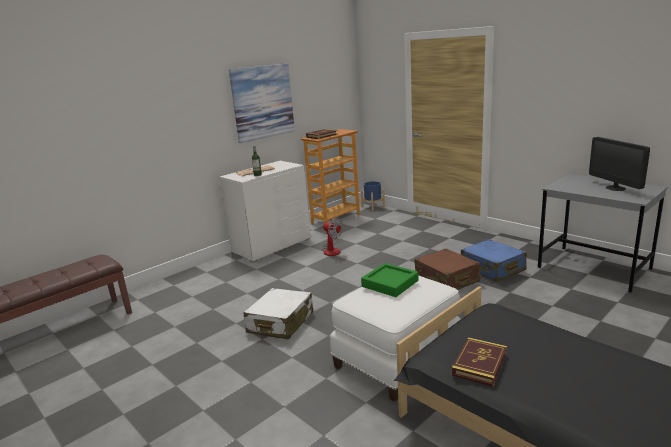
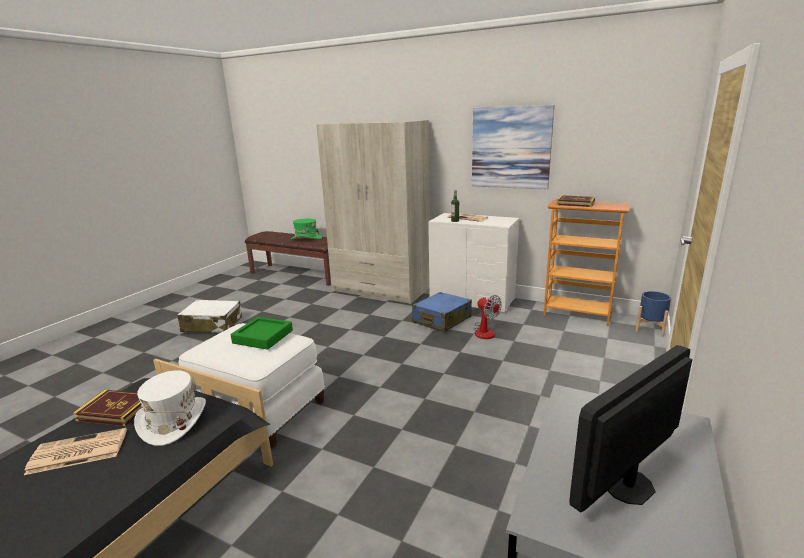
camera: 70 degrees right, 0 degrees up
white suitcase [243,288,313,339] -> white suitcase moved to [177,300,242,333]
fan [322,218,343,256] -> fan turned 60 degrees counterclockwise [473,295,502,339]
brown suitcase [414,249,480,290] -> none
blue suitcase [461,239,527,282] -> blue suitcase moved to [412,292,472,332]
none -> newspaper [24,428,127,475]
none -> white hat [134,370,206,446]
none -> green hat [291,219,322,239]
none -> beige wardrobe [316,120,430,304]

